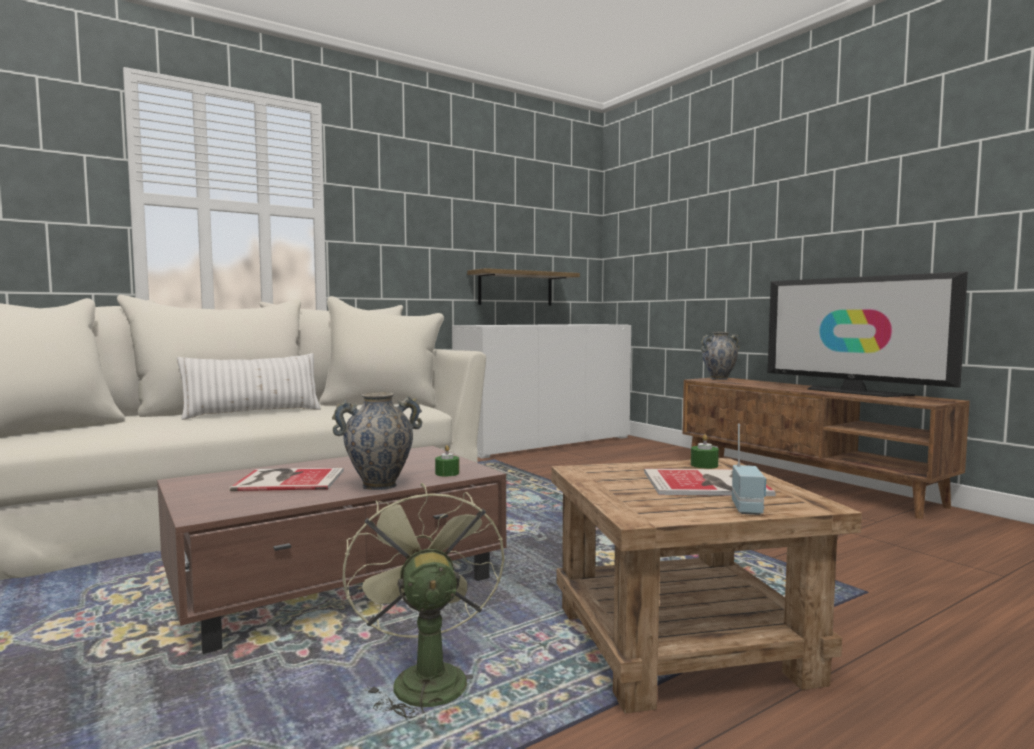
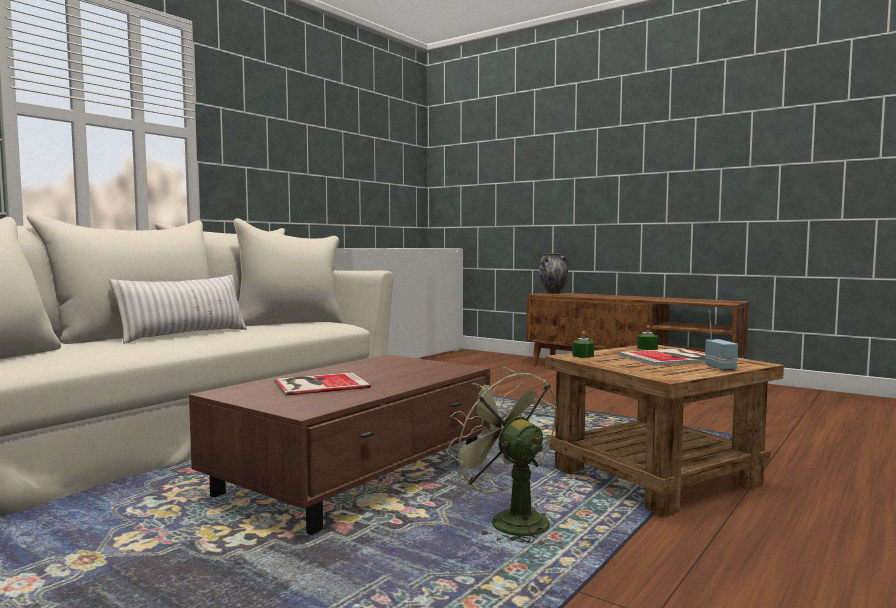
camera: 20 degrees left, 0 degrees up
vase [332,392,422,490] -> none
green candle [435,445,459,477] -> green candle moved to [572,331,594,358]
shelf [467,268,580,306] -> none
television [768,271,968,397] -> none

